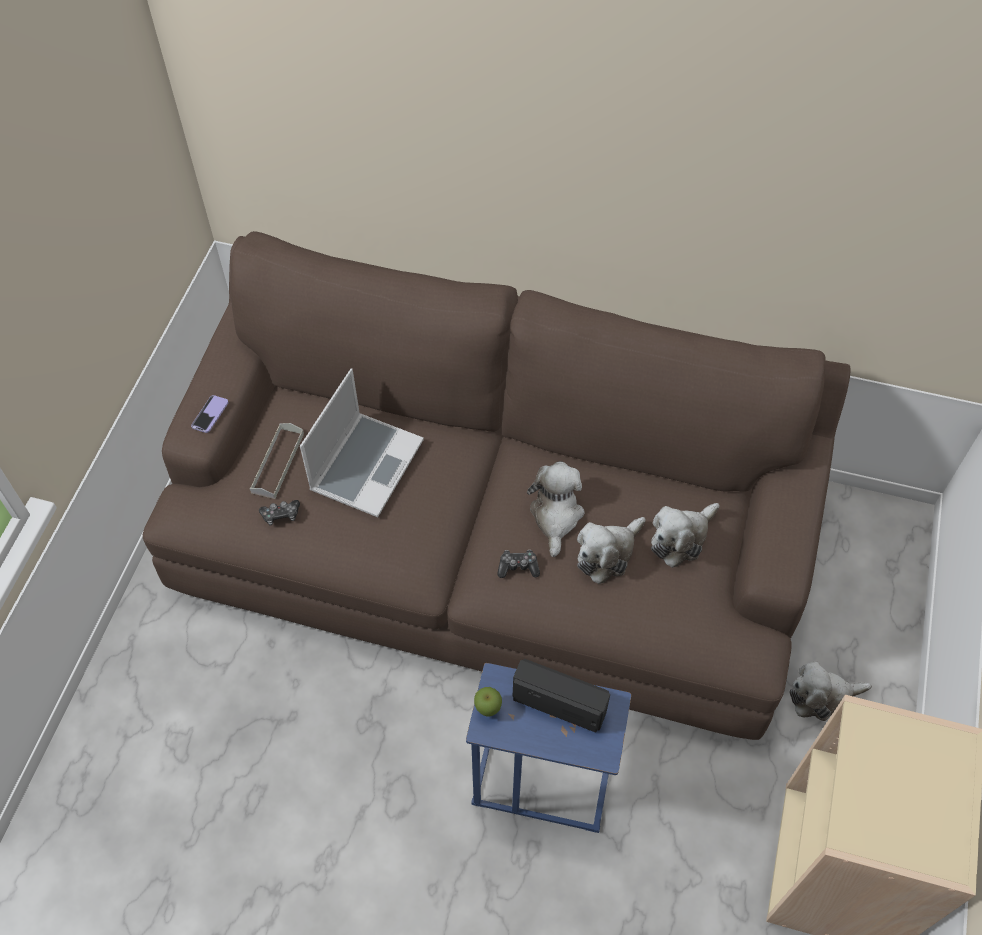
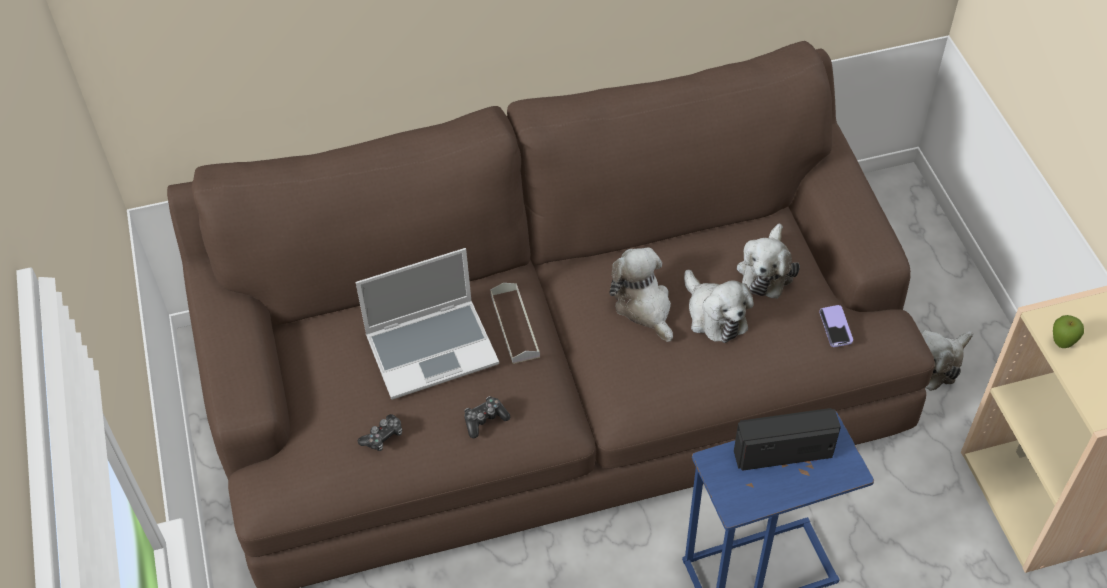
camera: 30 degrees left, 5 degrees down
phone [191,395,229,433] -> phone moved to [819,305,853,347]
grey tray [250,423,304,499] -> grey tray moved to [490,283,540,364]
laptop [300,368,424,517] -> laptop turned 75 degrees clockwise [356,248,499,400]
apple [474,687,502,717] -> apple moved to [1053,315,1084,348]
game controller [497,550,540,578] -> game controller moved to [464,396,510,438]
plush toy [577,517,646,584] -> plush toy turned 45 degrees counterclockwise [684,270,754,343]

